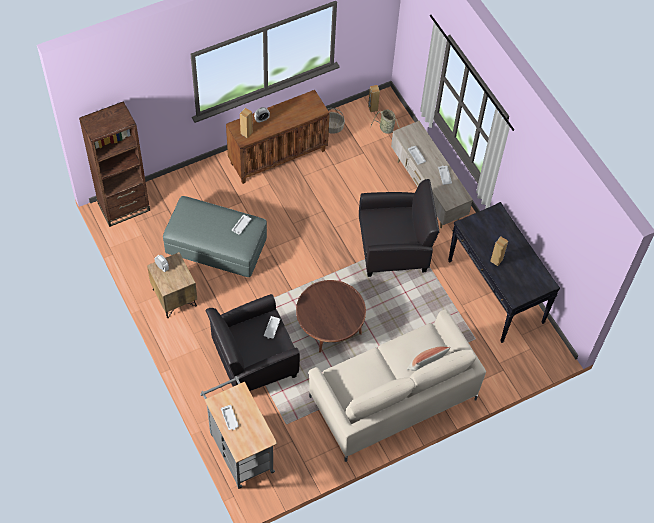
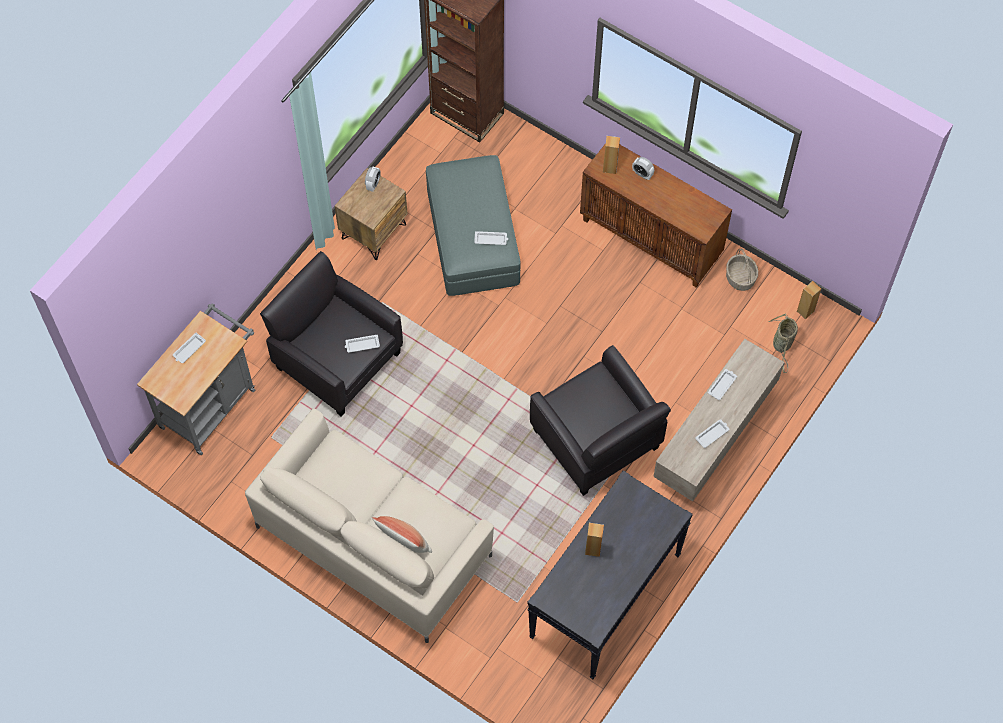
camera: 65 degrees right, 5 degrees up
brown coffee table [296,280,366,353] -> none

